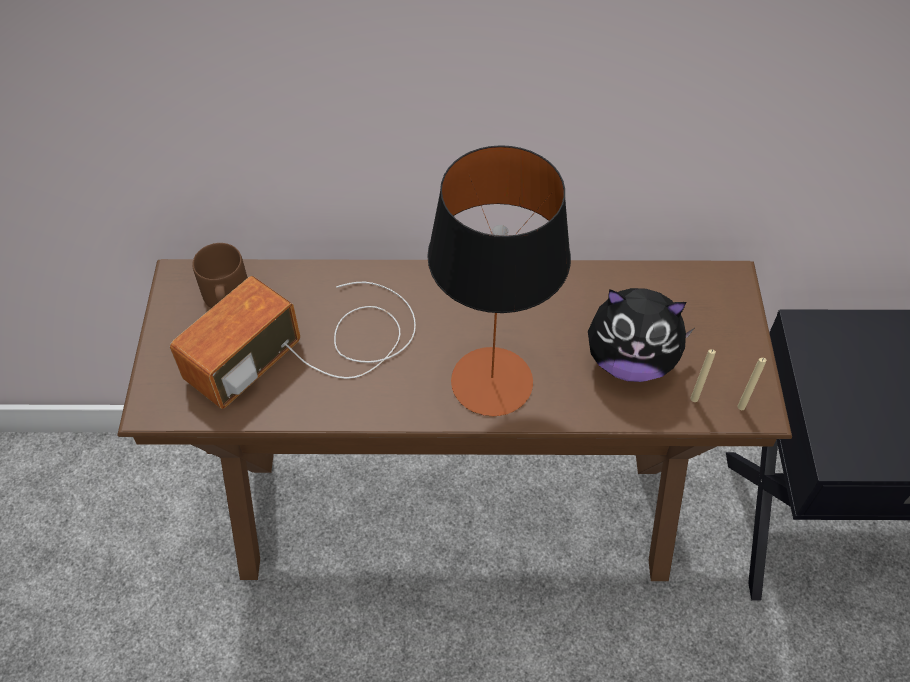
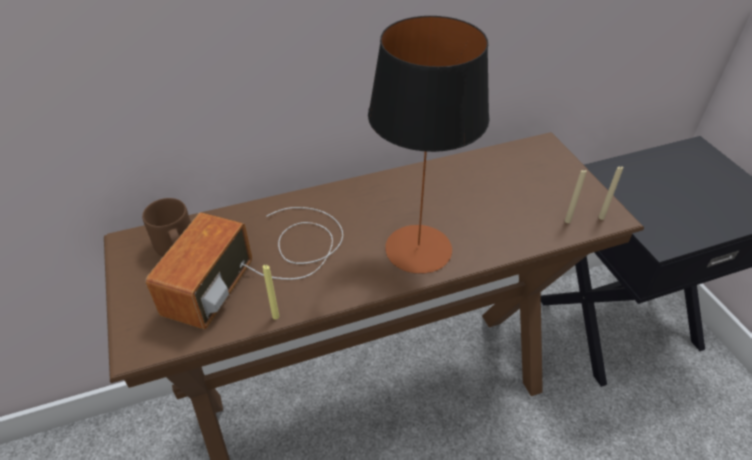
camera: 20 degrees left, 10 degrees down
plush toy [588,288,694,382] -> none
none -> yellow candle [263,265,279,320]

